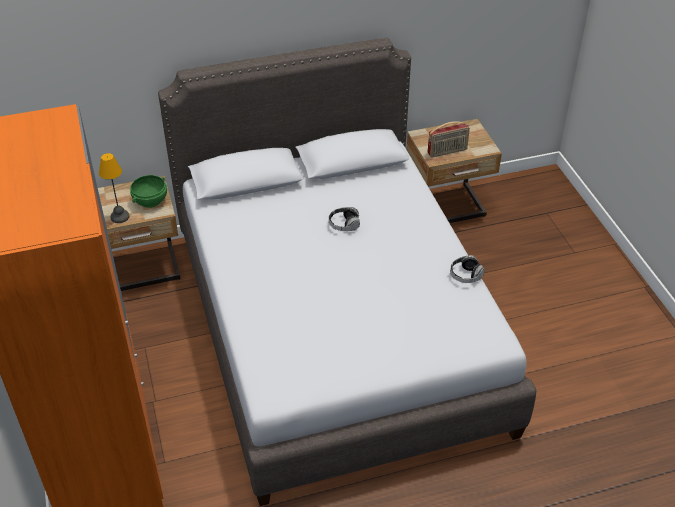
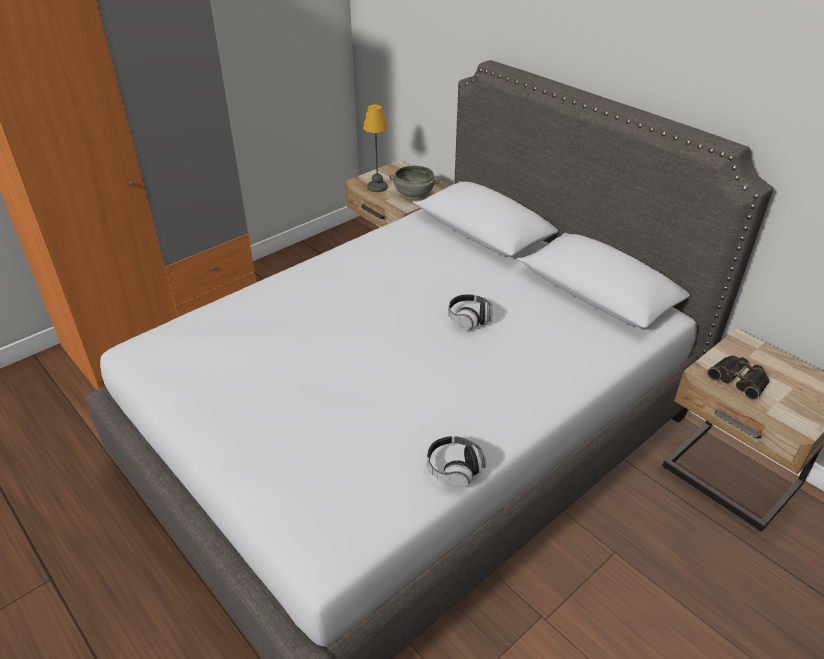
camera: 65 degrees right, 5 degrees down
green bowl [130,175,167,208] -> grey bowl [389,166,440,200]
radio [428,121,470,158] -> binoculars [707,355,769,400]

